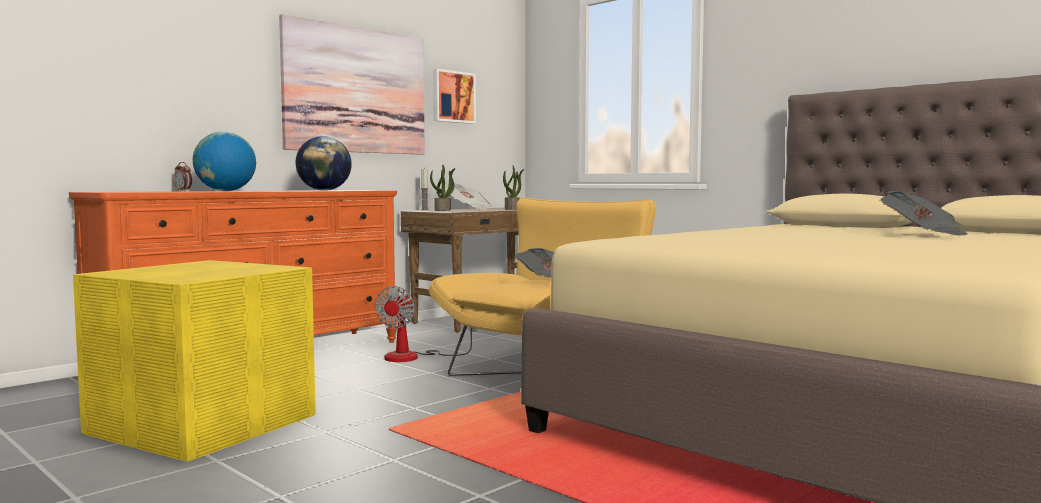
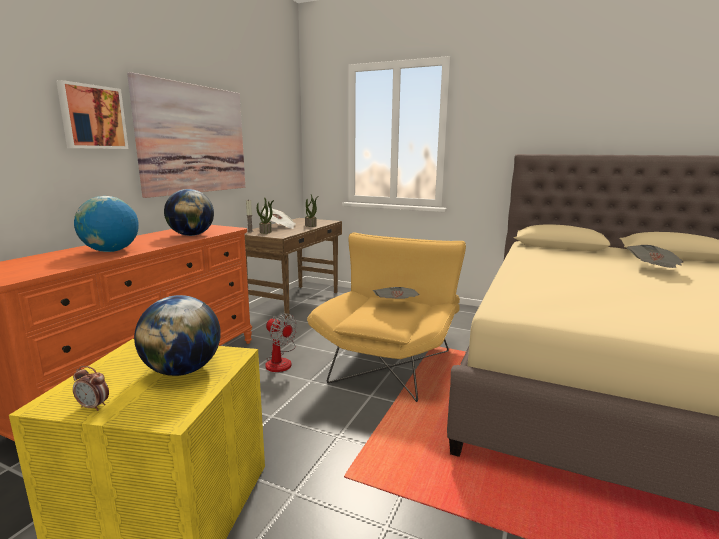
camera: 20 degrees left, 10 degrees up
alarm clock [173,162,192,191] -> alarm clock moved to [73,366,109,411]
fan [375,286,477,362] -> fan turned 45 degrees counterclockwise [265,313,297,372]
picture [433,69,476,124] -> picture moved to [56,80,129,149]
none -> globe [134,295,221,376]

